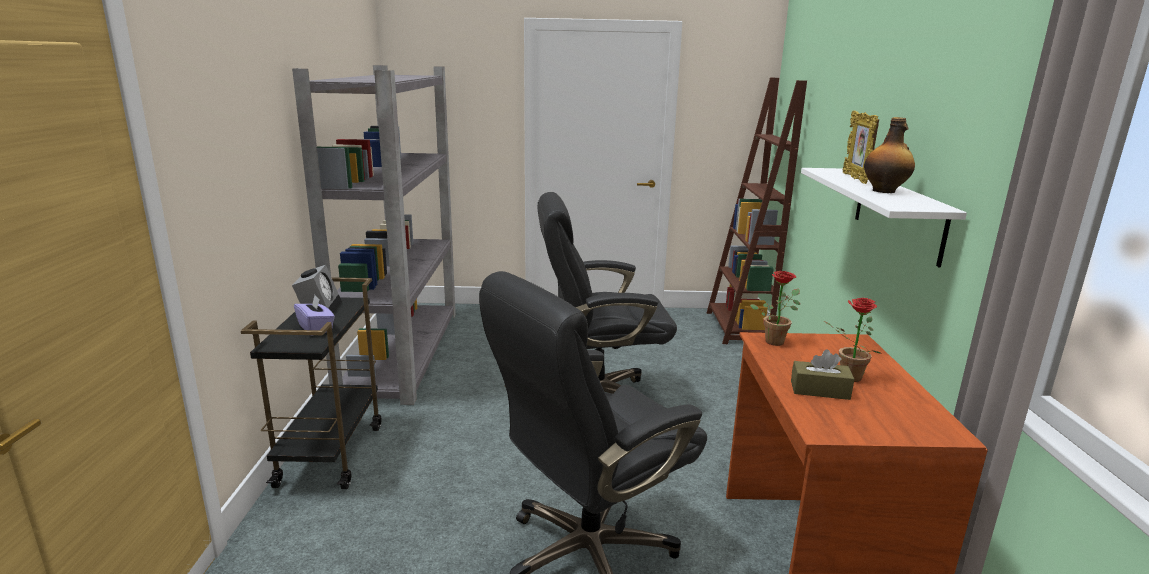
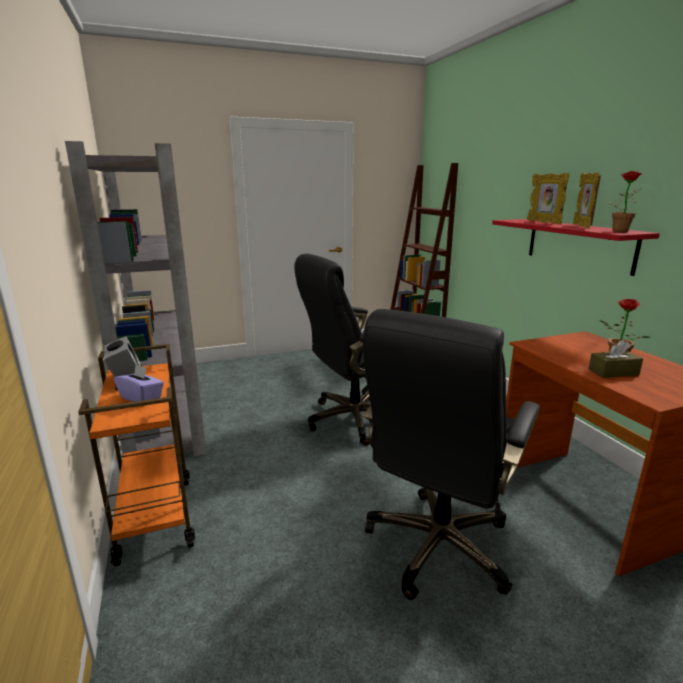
camera: 20 degrees left, 0 degrees up
black cart [241,277,382,489] -> orange cart [78,344,196,566]
potted plant [750,271,800,346] -> potted plant moved to [606,171,642,232]
white shelf [801,168,967,267] -> red shelf [492,219,660,276]
bottle [864,117,915,193] -> picture frame [573,172,601,229]

